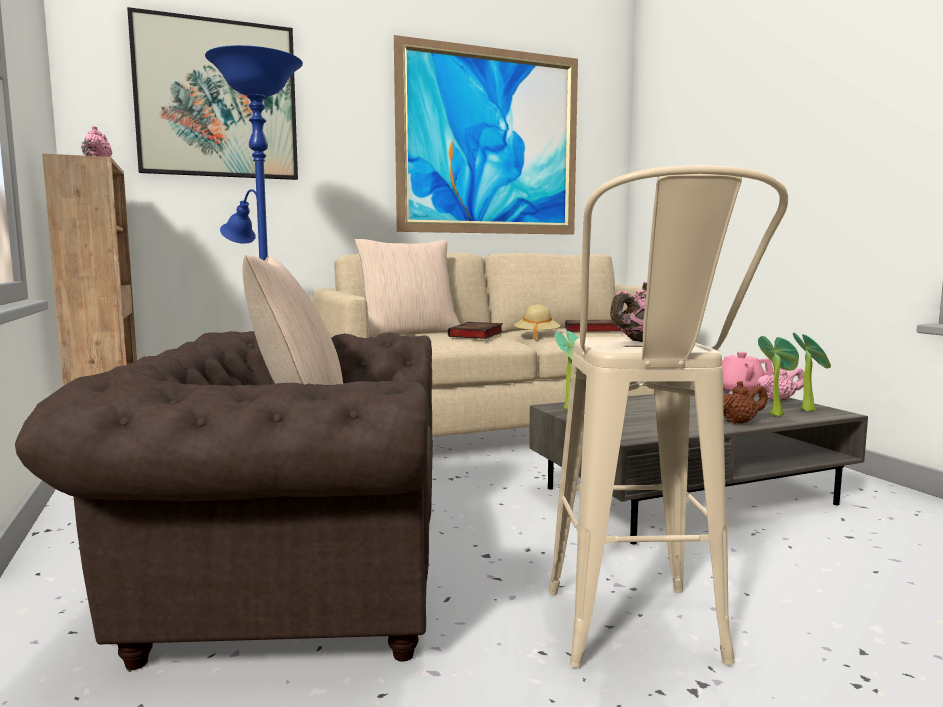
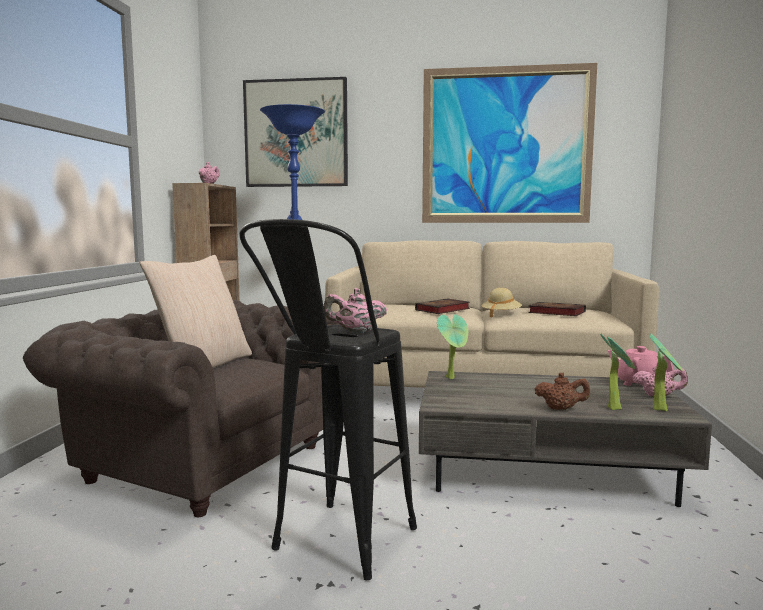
camera: 30 degrees right, 0 degrees up
beige pillow [354,239,460,337] -> none
beige stool [548,165,788,668] -> black stool [239,219,417,580]

